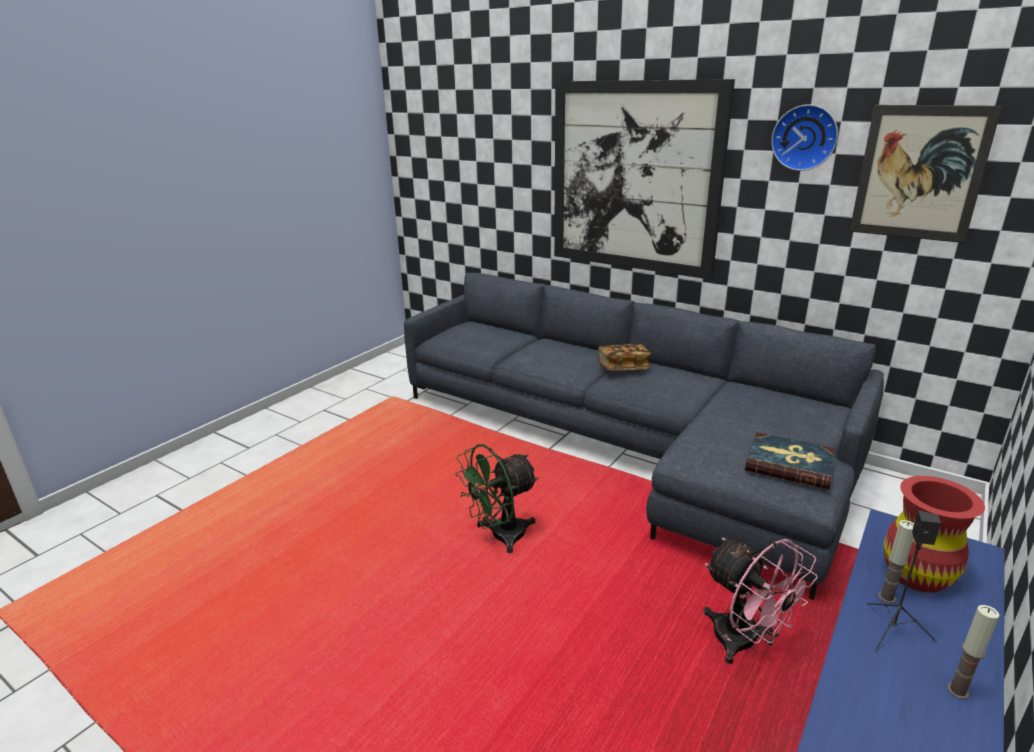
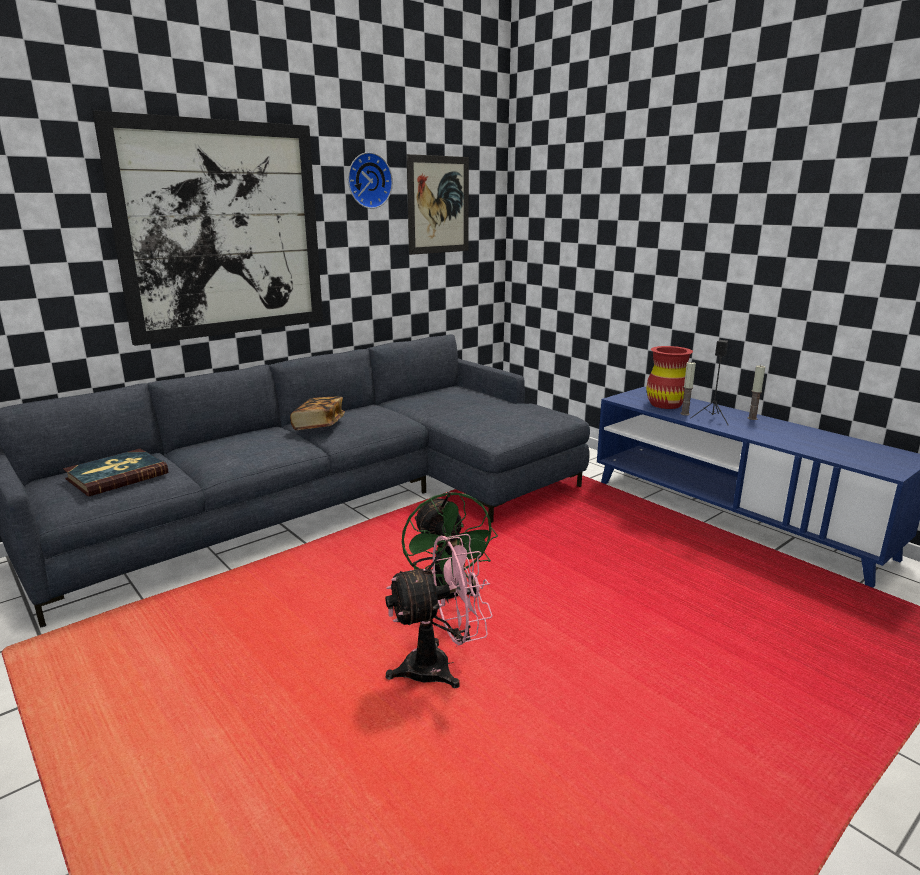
camera: 75 degrees left, 5 degrees down
pink fan [703,538,818,664] -> pink fan moved to [385,534,493,688]
book [745,432,836,490] -> book moved to [63,449,168,497]

